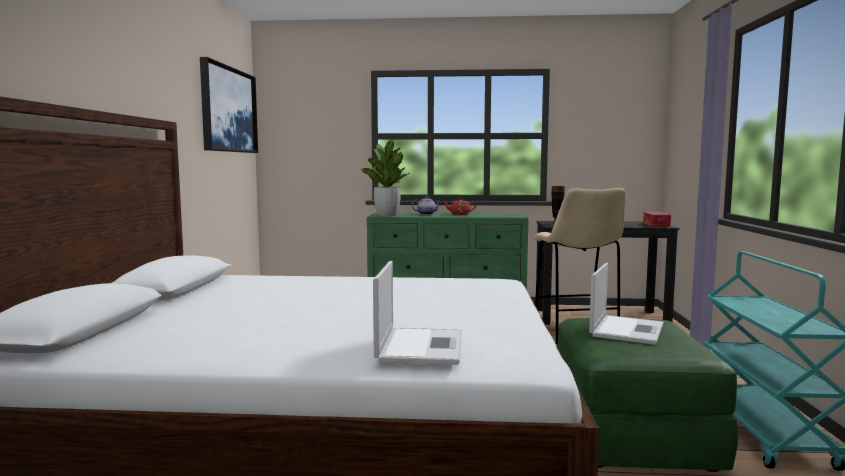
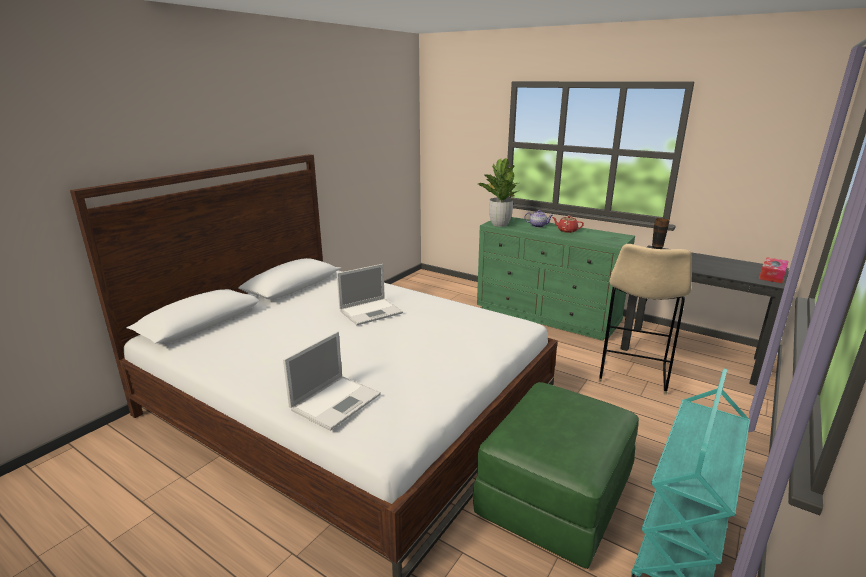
camera: 30 degrees right, 15 degrees up
picture [200,57,258,153] -> none
laptop [589,263,664,345] -> laptop moved to [337,264,403,325]

